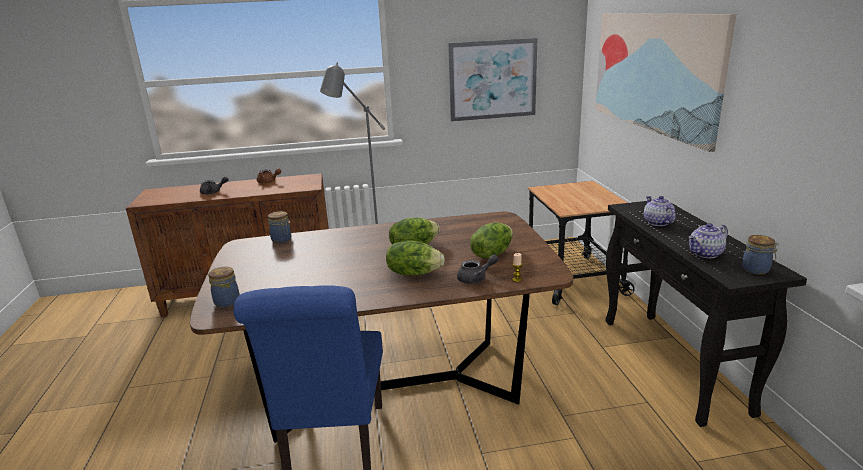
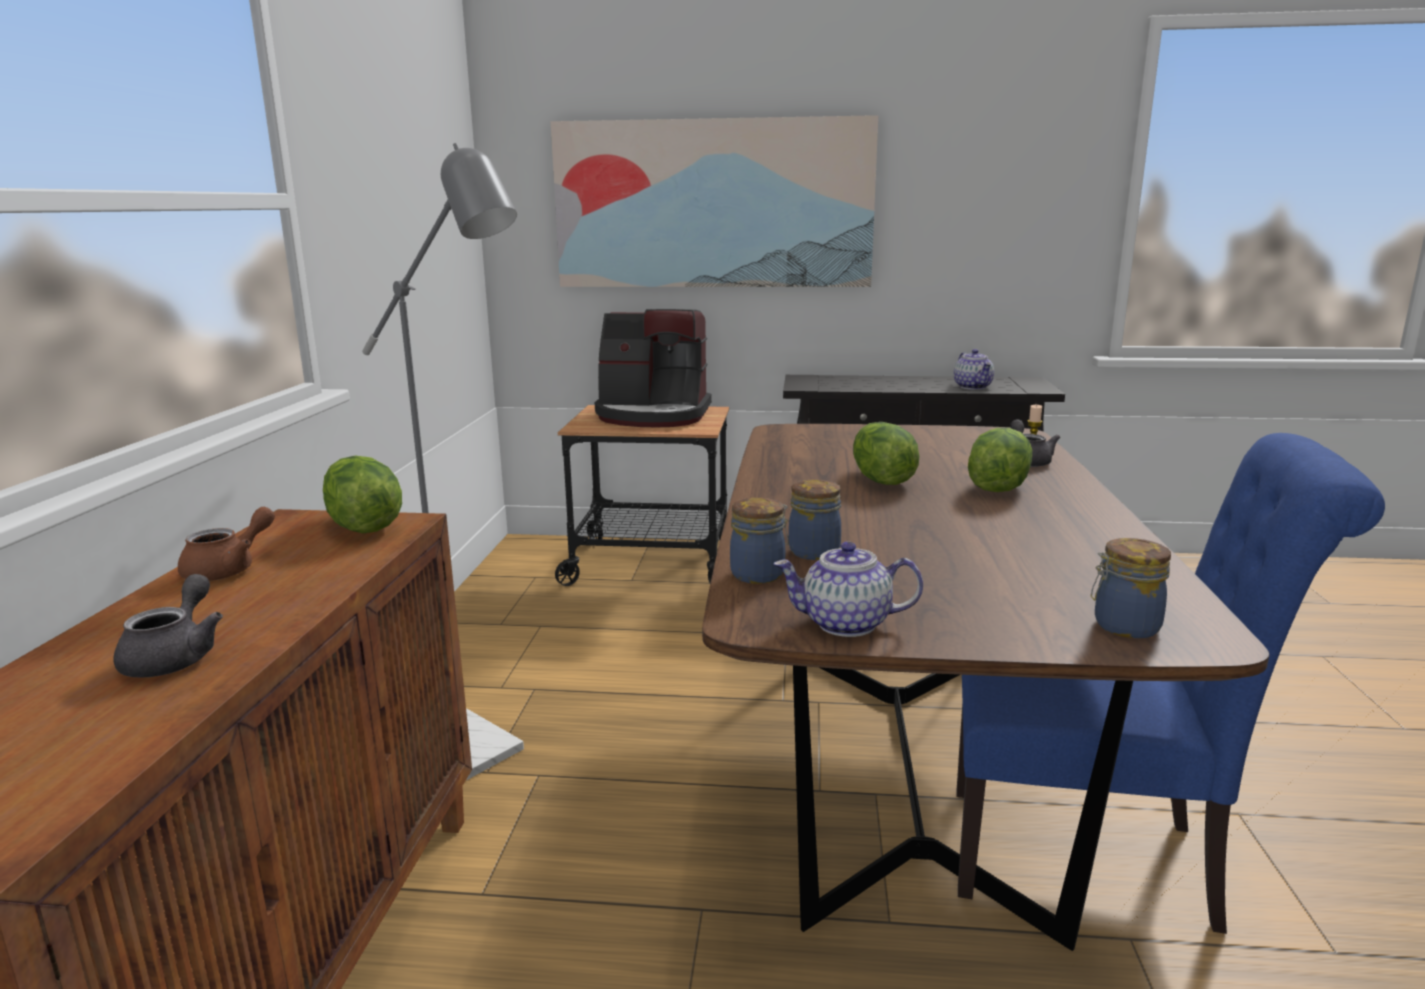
camera: 75 degrees left, 5 degrees down
picture [448,38,537,122] -> none
lettuce [470,222,513,258] -> lettuce moved to [323,456,402,533]
teapot [644,196,676,226] -> teapot moved to [774,541,923,637]
jar [742,235,779,275] -> jar moved to [789,480,841,560]
none -> coffee machine [595,309,712,427]

